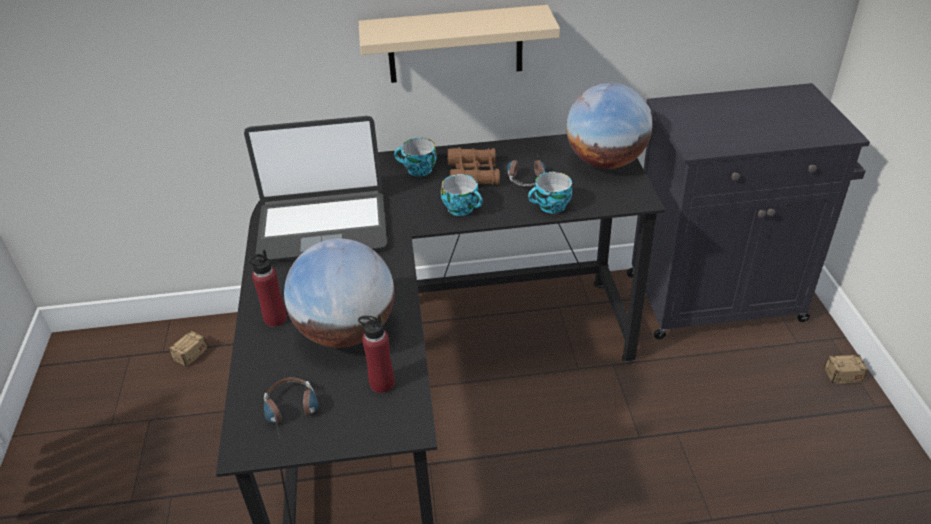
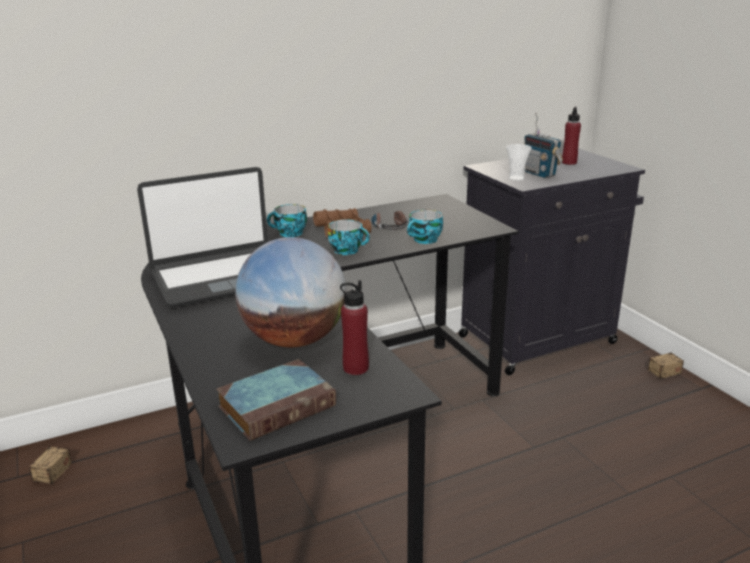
camera: 20 degrees left, 15 degrees down
red bottle [248,250,287,327] -> red bottle moved to [562,107,581,165]
headphones [264,377,319,438] -> book [216,359,336,441]
beige shelf [359,5,560,83] -> none
globe [566,83,652,169] -> none
none -> cup [506,144,532,181]
none -> radio [524,113,563,178]

